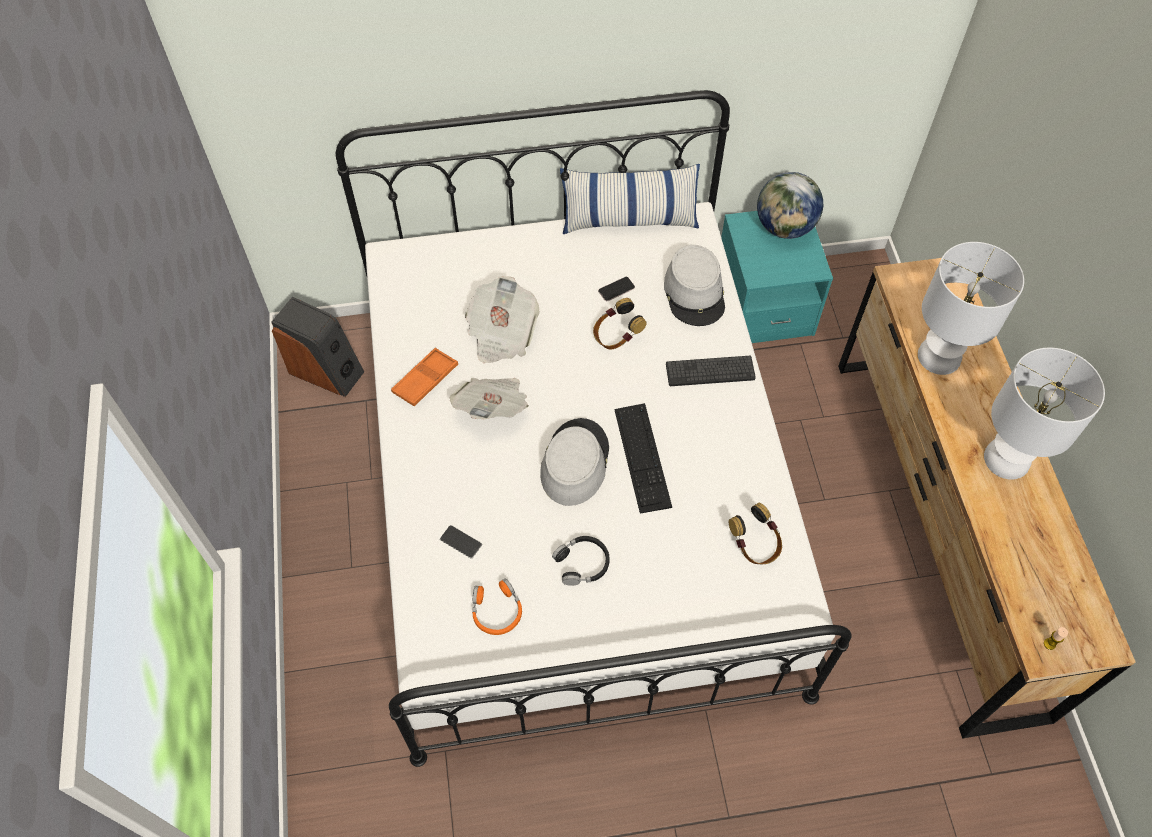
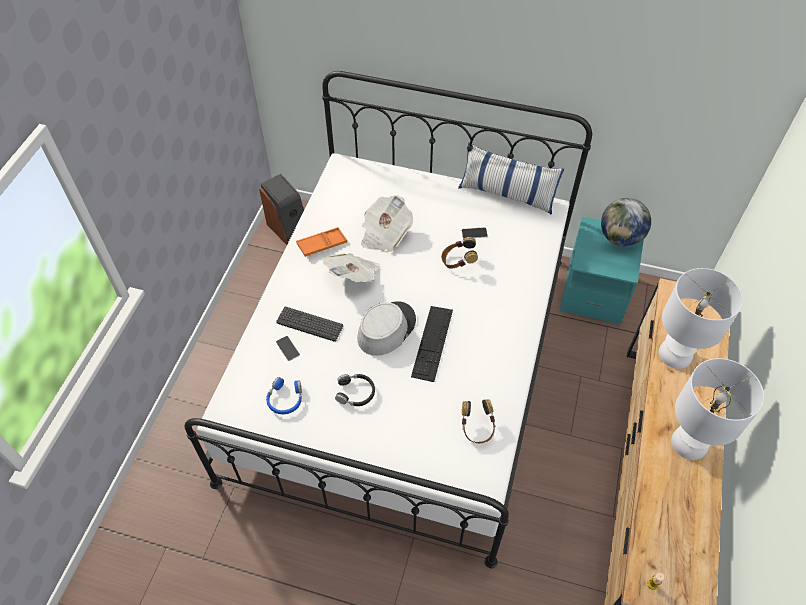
camera: 25 degrees right, 5 degrees down
orange headphones [472,578,522,635] -> blue headphones [266,377,302,414]
grey hat [664,245,725,326] -> none
keyboard [666,356,756,386] -> keyboard moved to [276,307,343,342]

